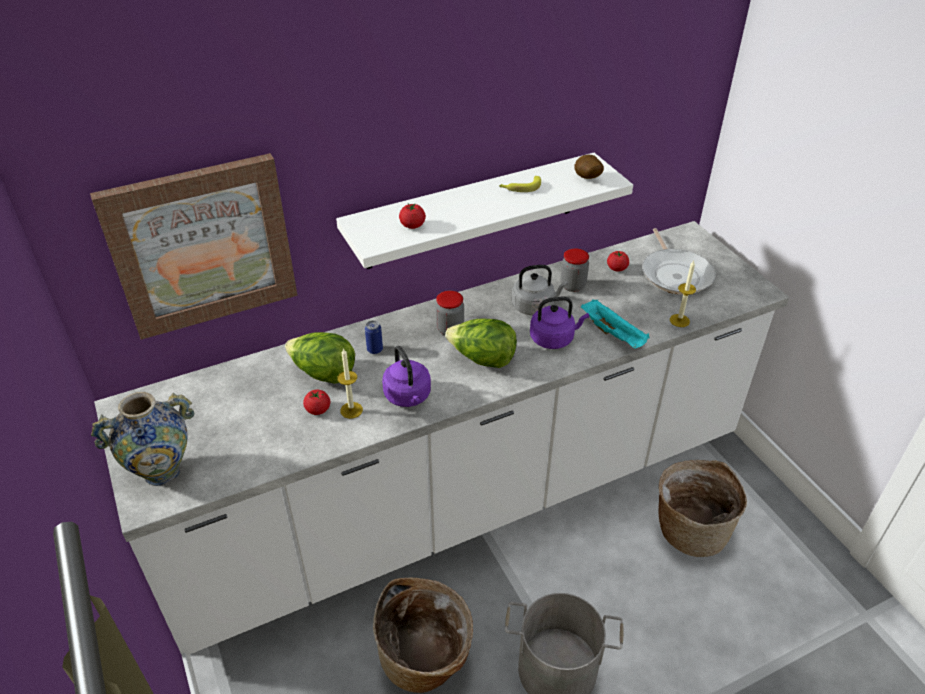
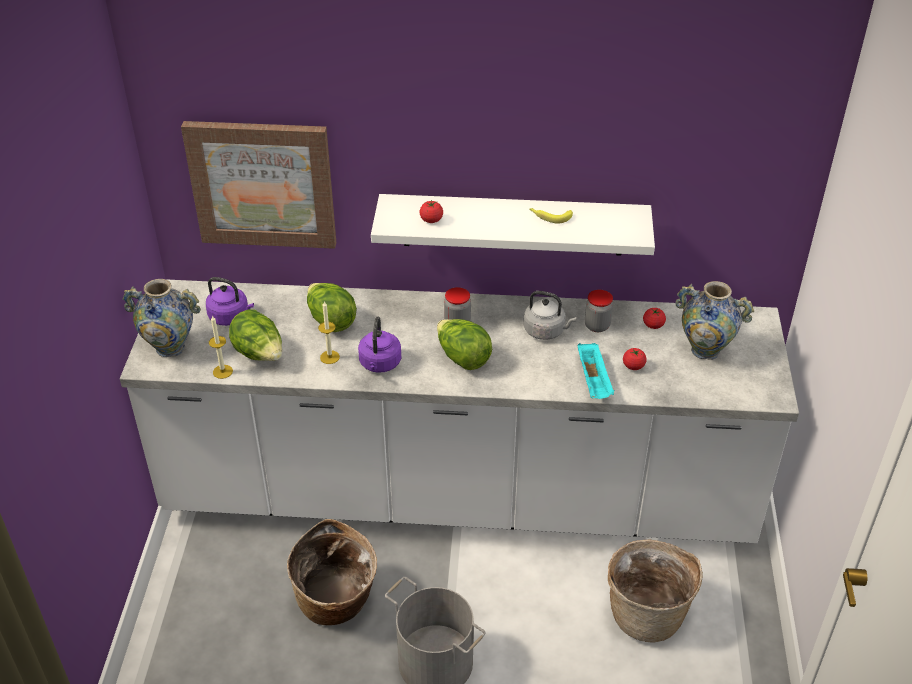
camera: 30 degrees right, 0 degrees up
tomato [303,390,330,415] -> tomato moved to [623,348,647,370]
can [365,320,383,354] -> none
purple kettle [530,297,589,349] -> purple kettle moved to [206,277,254,326]
potato [574,155,604,179] -> none
frying pan [642,228,716,295] -> vase [675,281,754,360]
candle [670,261,696,327] -> candle moved to [209,315,233,379]
none -> lettuce [229,309,282,361]

